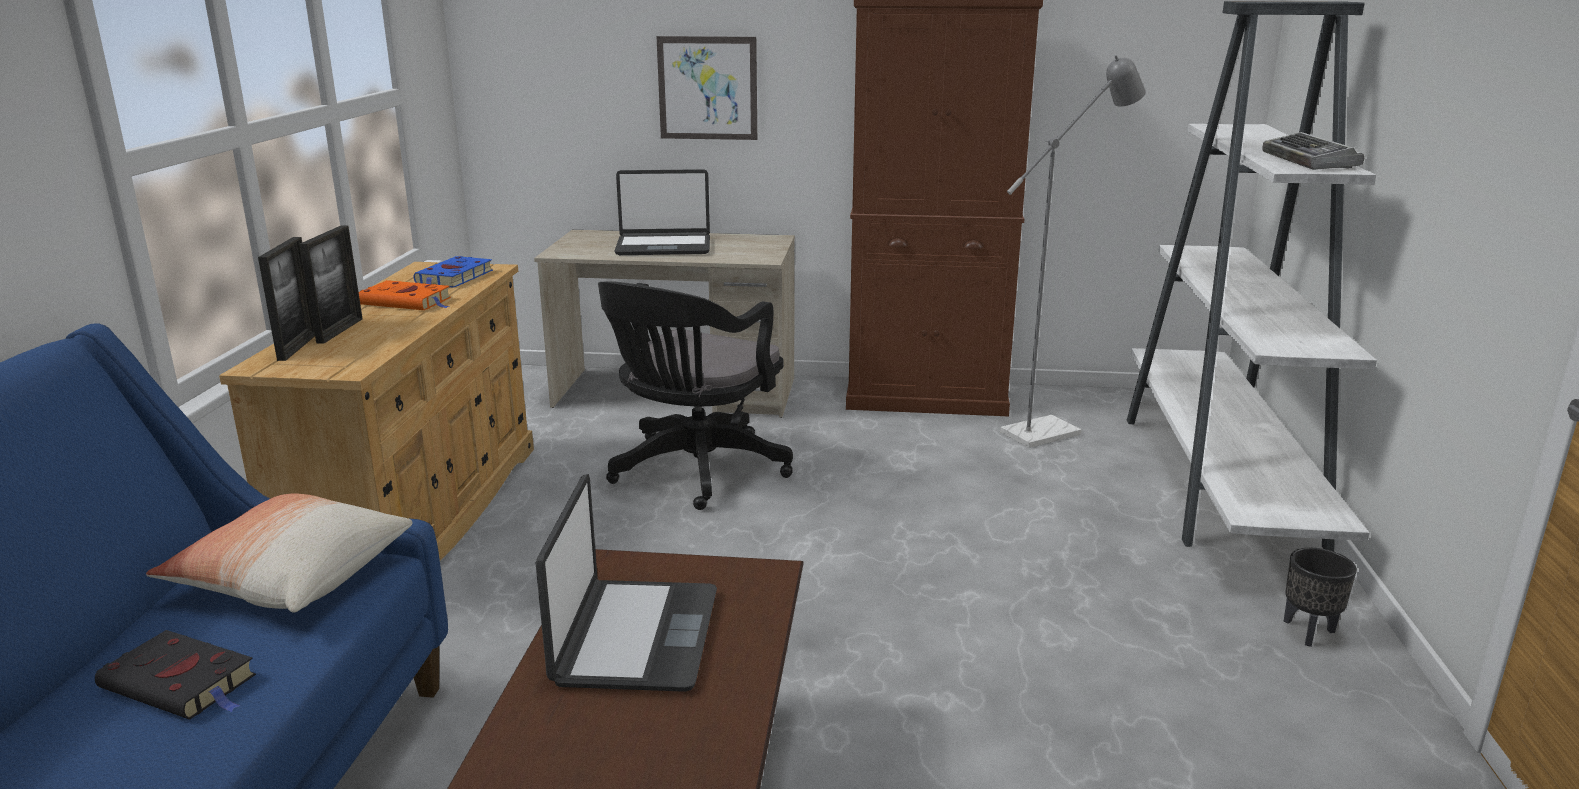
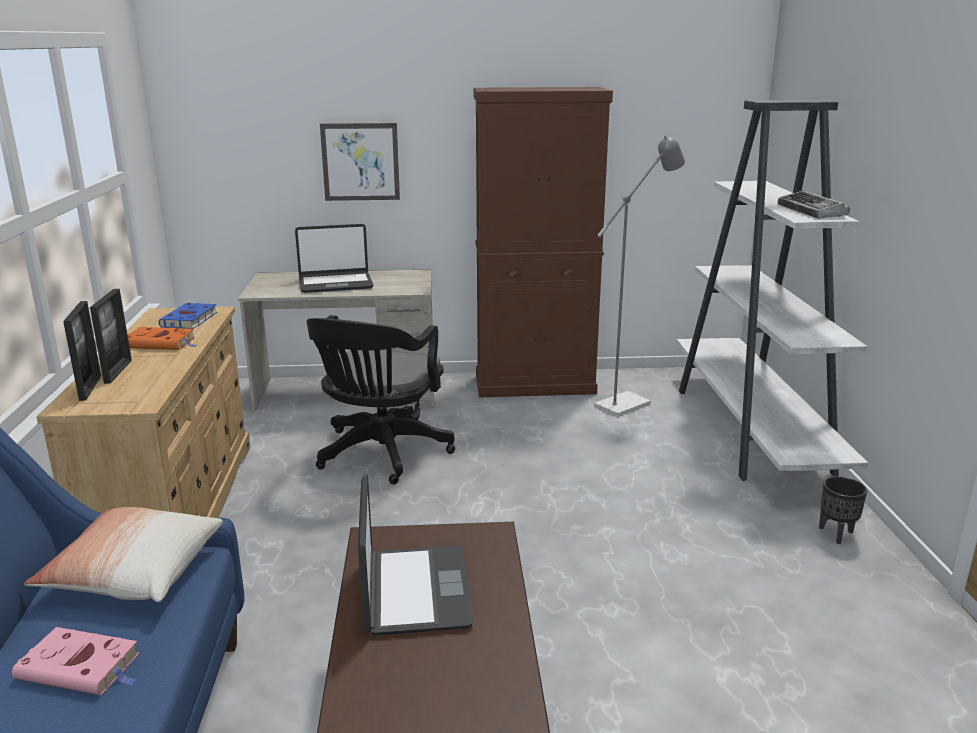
camera: 10 degrees left, 0 degrees up
black book [95,630,256,720] -> pink book [12,627,139,695]

